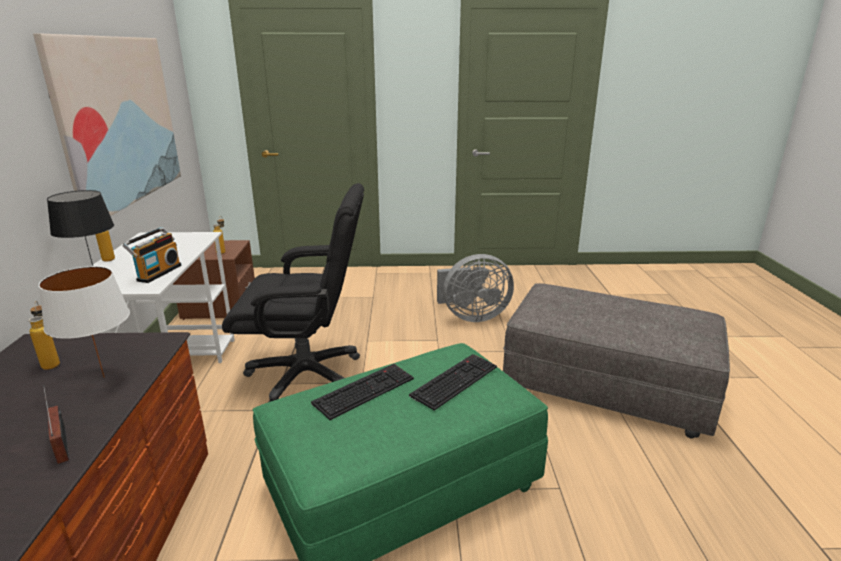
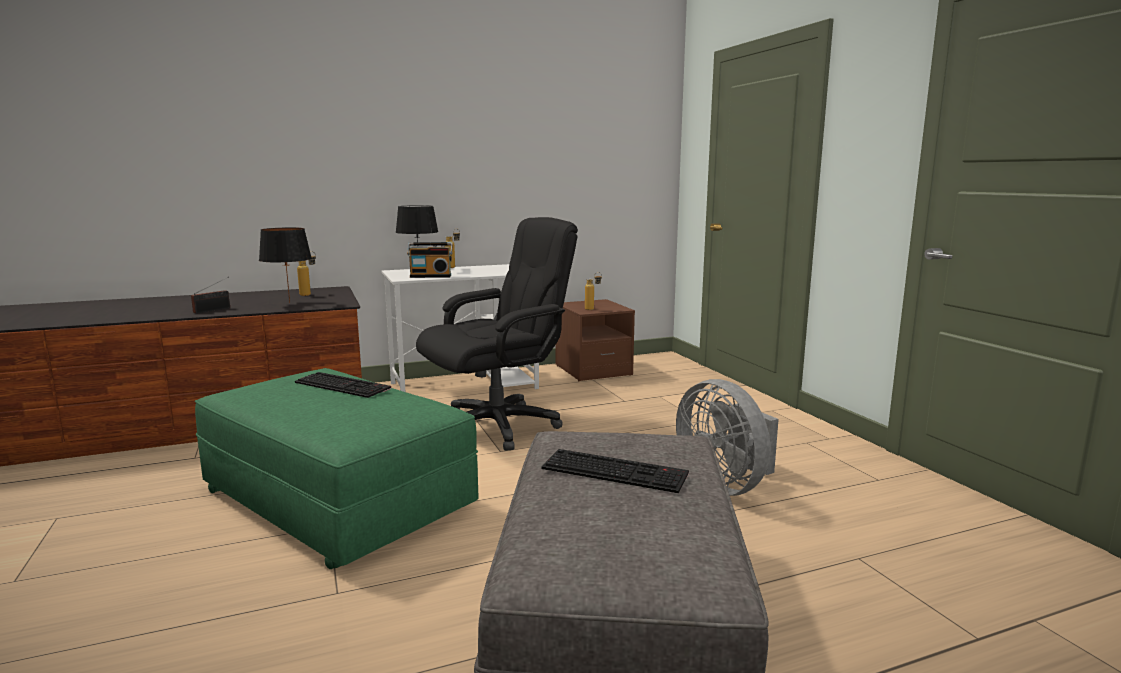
camera: 70 degrees right, 10 degrees down
picture [33,34,181,216] -> none
white table lamp [39,266,130,378] -> black table lamp [259,227,312,304]
black office chair [222,183,364,402] -> black office chair turned 105 degrees counterclockwise [416,217,578,451]
keyboard [409,354,497,411] -> keyboard moved to [541,449,689,493]

